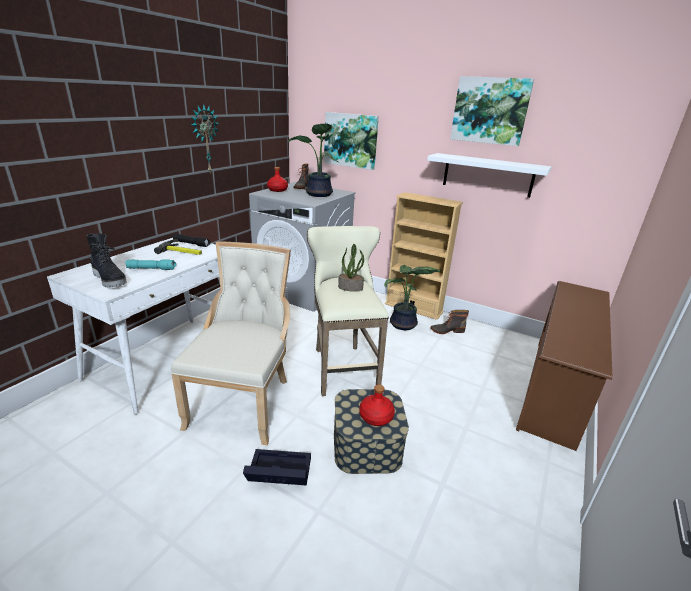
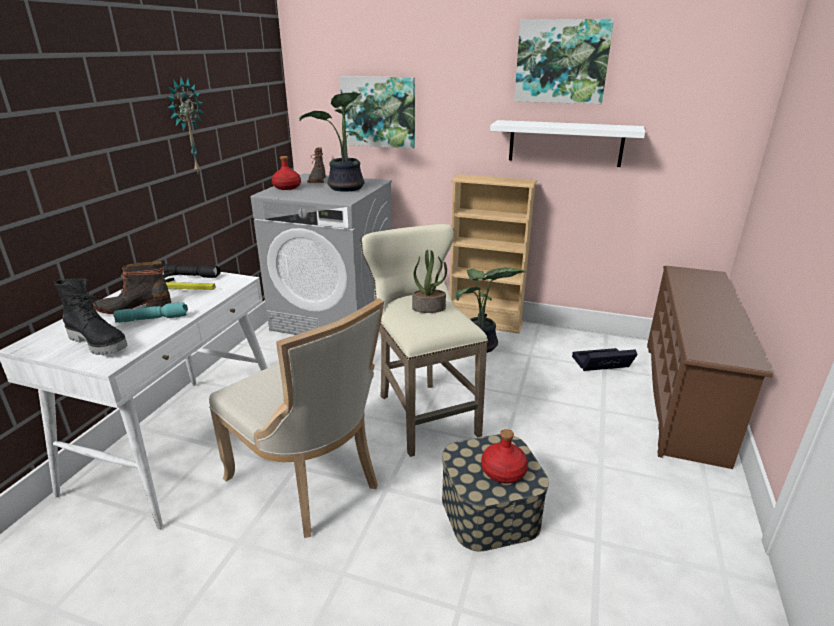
camera: 10 degrees left, 0 degrees up
beige chair [171,241,291,445] -> beige chair turned 135 degrees clockwise [209,298,384,538]
black storage box [243,449,311,486] -> black storage box moved to [572,348,638,371]
boot [431,310,469,334] -> boot moved to [93,262,171,314]

